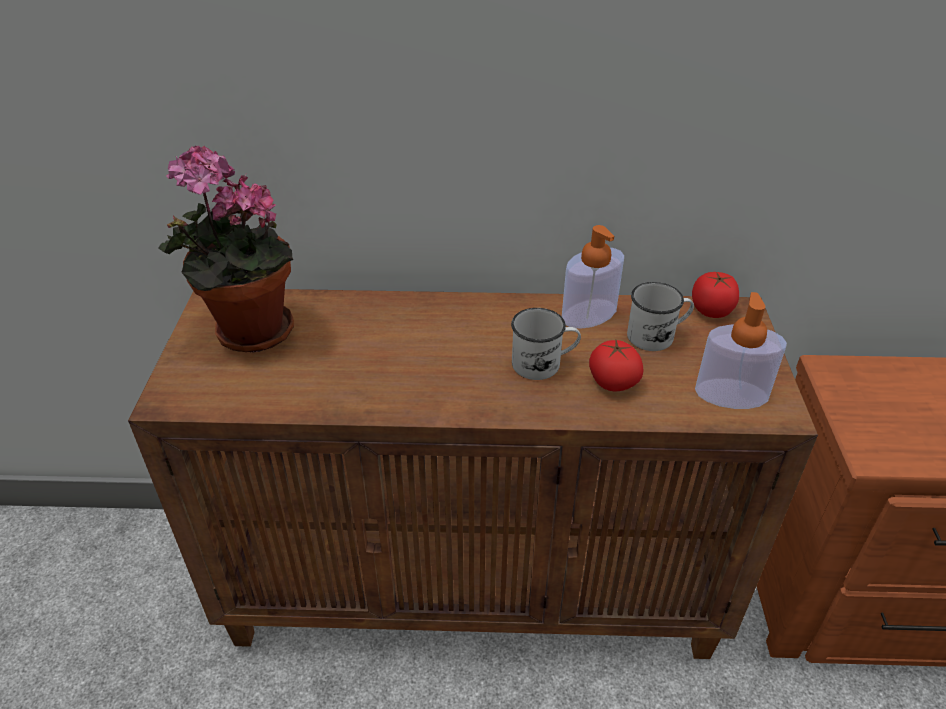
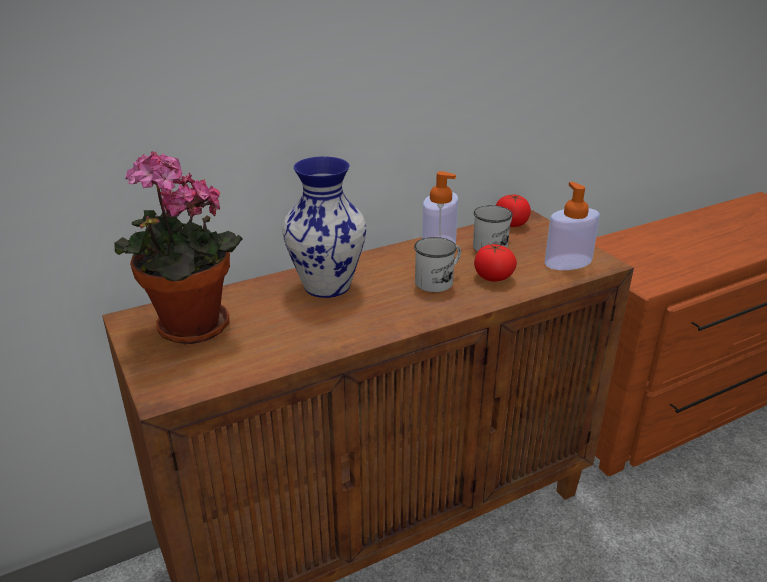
camera: 30 degrees left, 10 degrees down
none -> vase [282,156,366,298]

